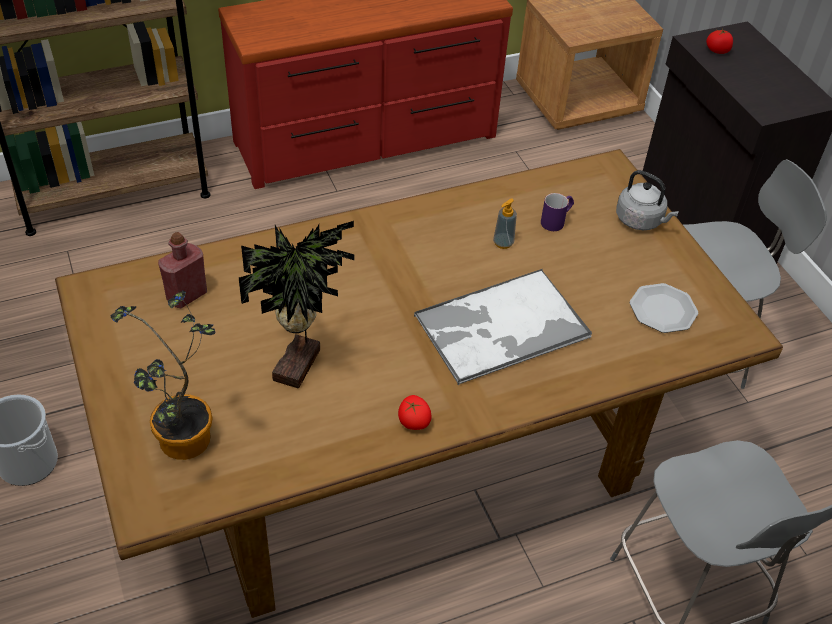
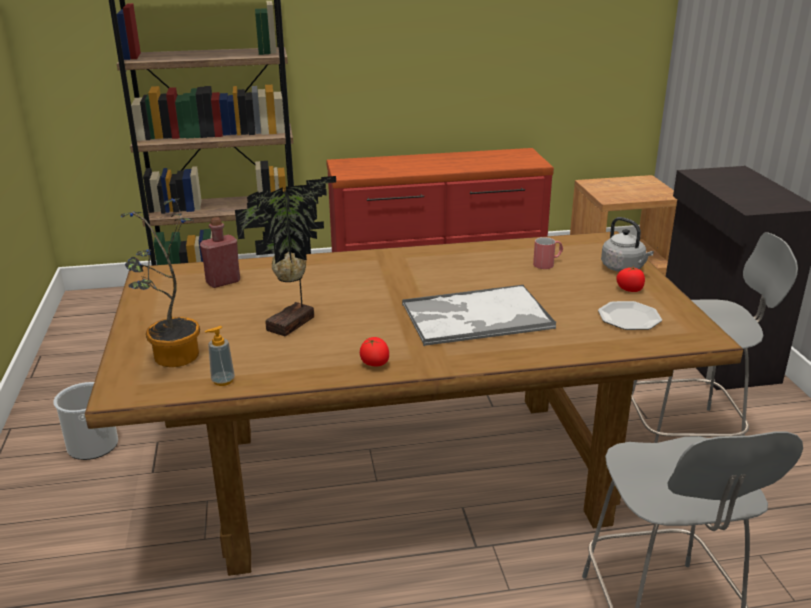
camera: 15 degrees right, 20 degrees down
soap dispenser [493,199,517,249] -> soap dispenser moved to [205,326,235,386]
purple mug [541,193,574,231] -> red mug [533,237,563,269]
tomato [706,29,733,54] -> tomato moved to [616,266,645,292]

